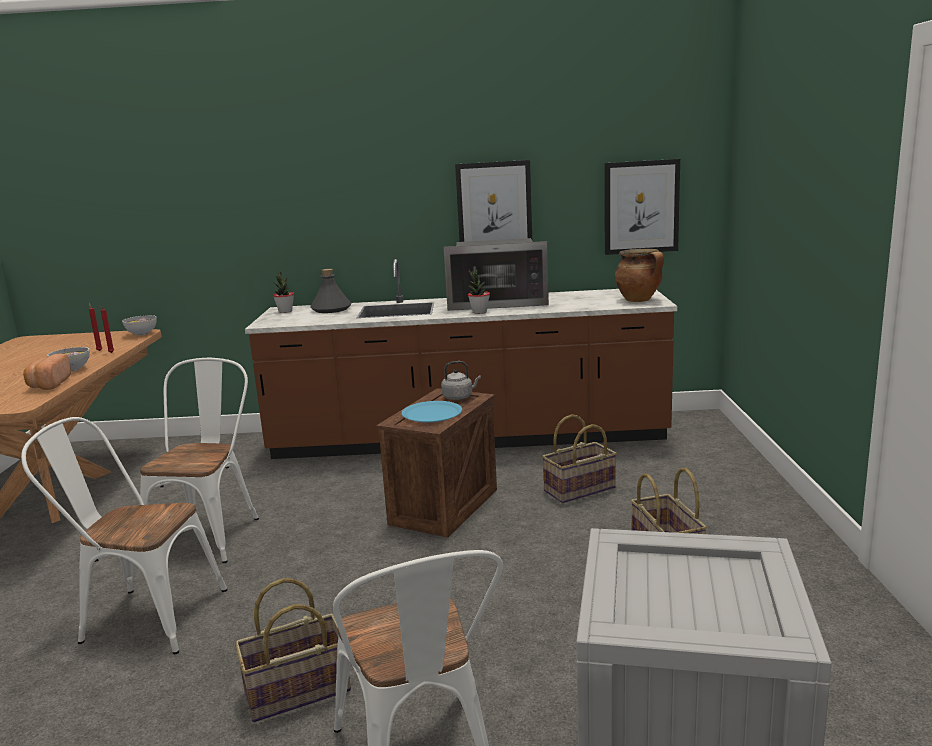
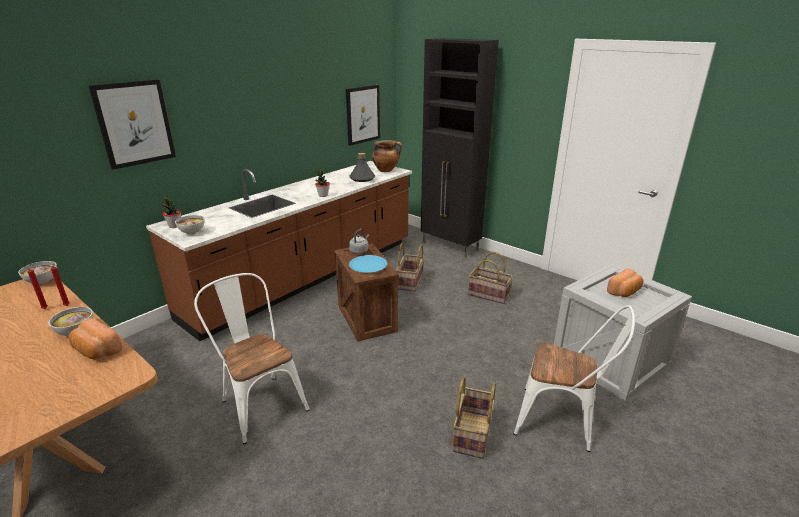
camera: 50 degrees left, 10 degrees up
white chair [21,417,228,654] -> none
grey bottle [310,269,352,313] -> grey bottle moved to [349,153,375,182]
microwave [444,238,549,311] -> none
picture [455,160,532,242] -> picture moved to [88,79,176,170]
none -> bowl [175,215,205,234]
none -> black cabinet [421,38,499,258]
none -> bread [607,268,644,297]

